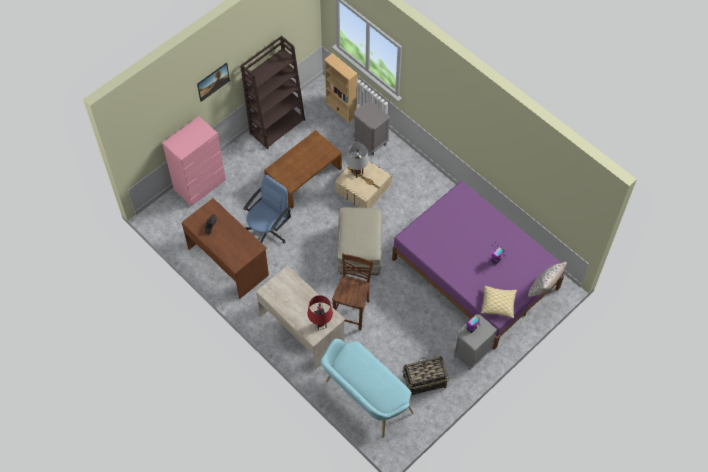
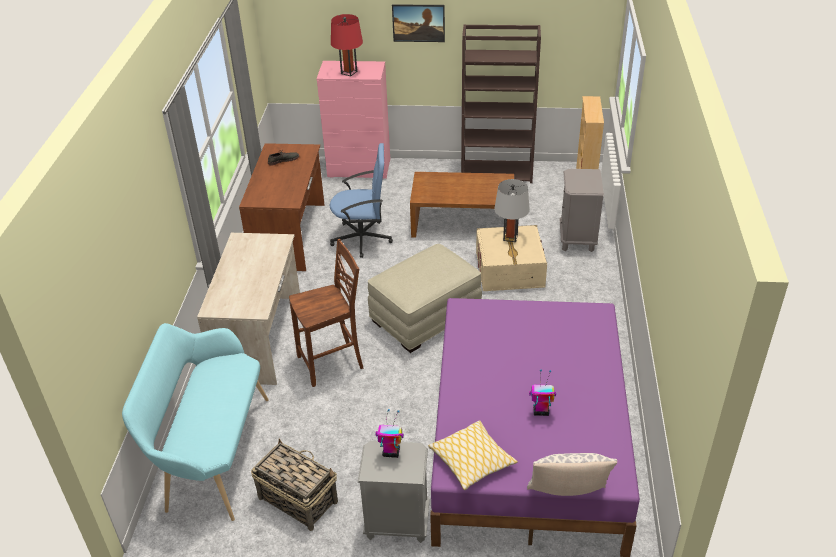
camera: 50 degrees right, 20 degrees down
red table lamp [308,295,333,330] -> red table lamp moved to [331,14,363,76]

